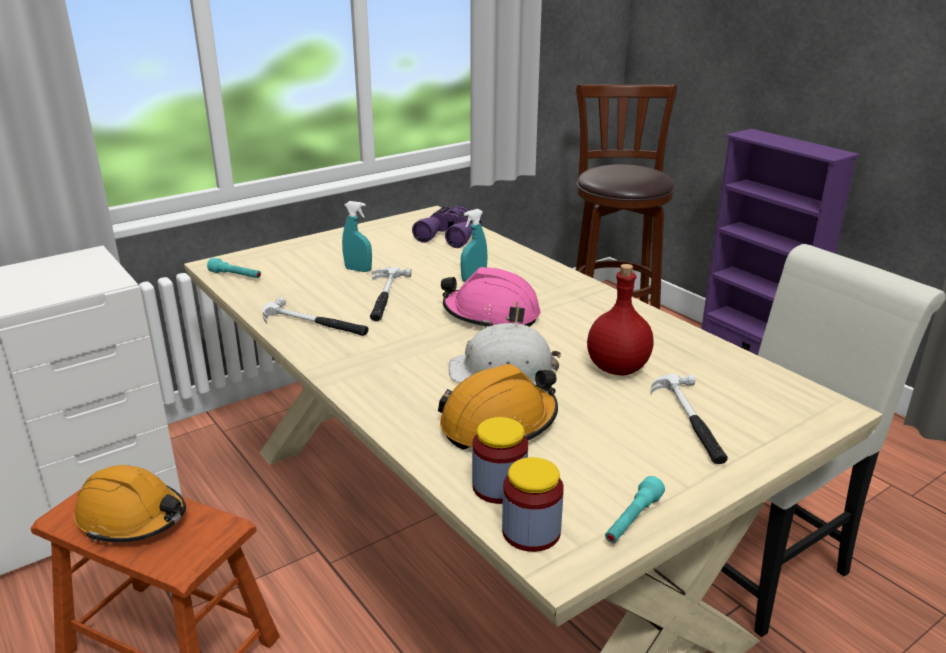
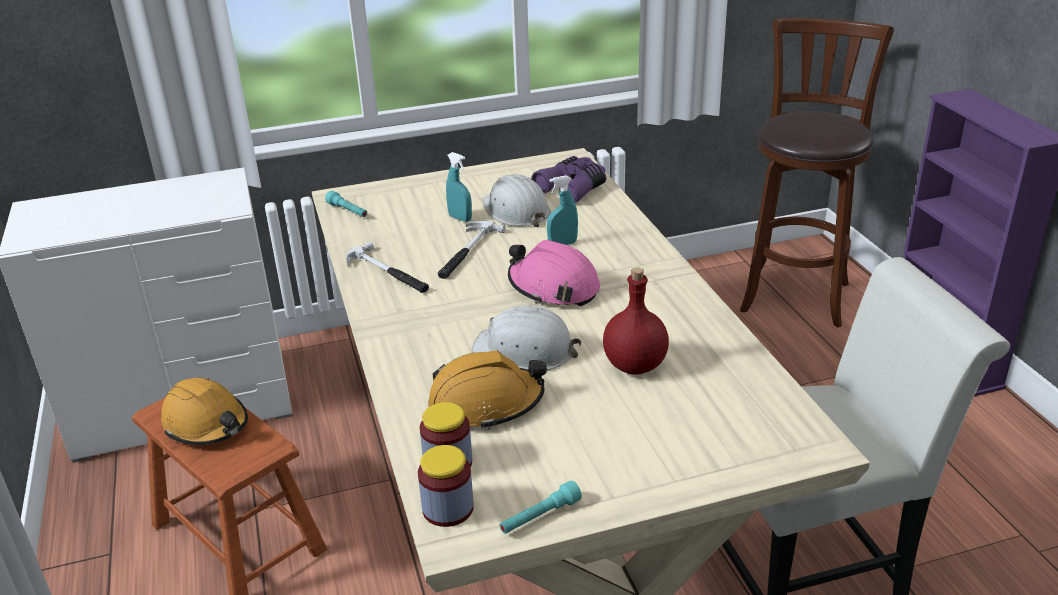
camera: 20 degrees right, 5 degrees up
hammer [651,374,728,464] -> none
none -> white hard hat [482,174,551,227]

